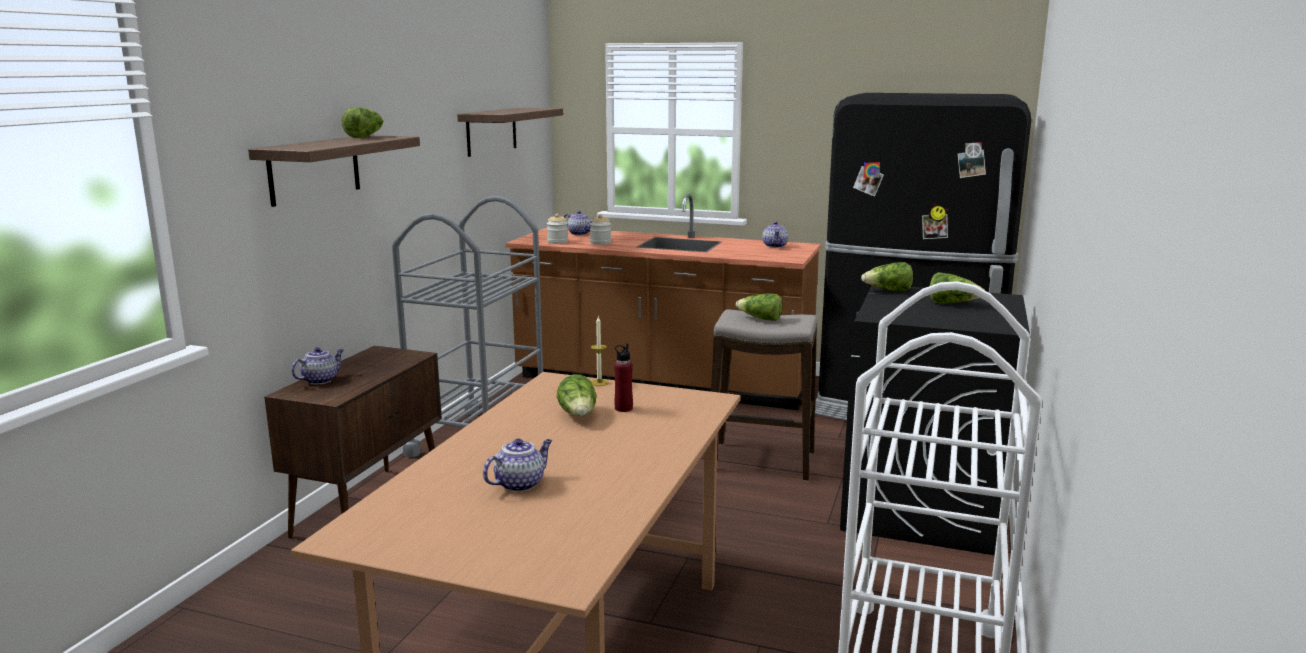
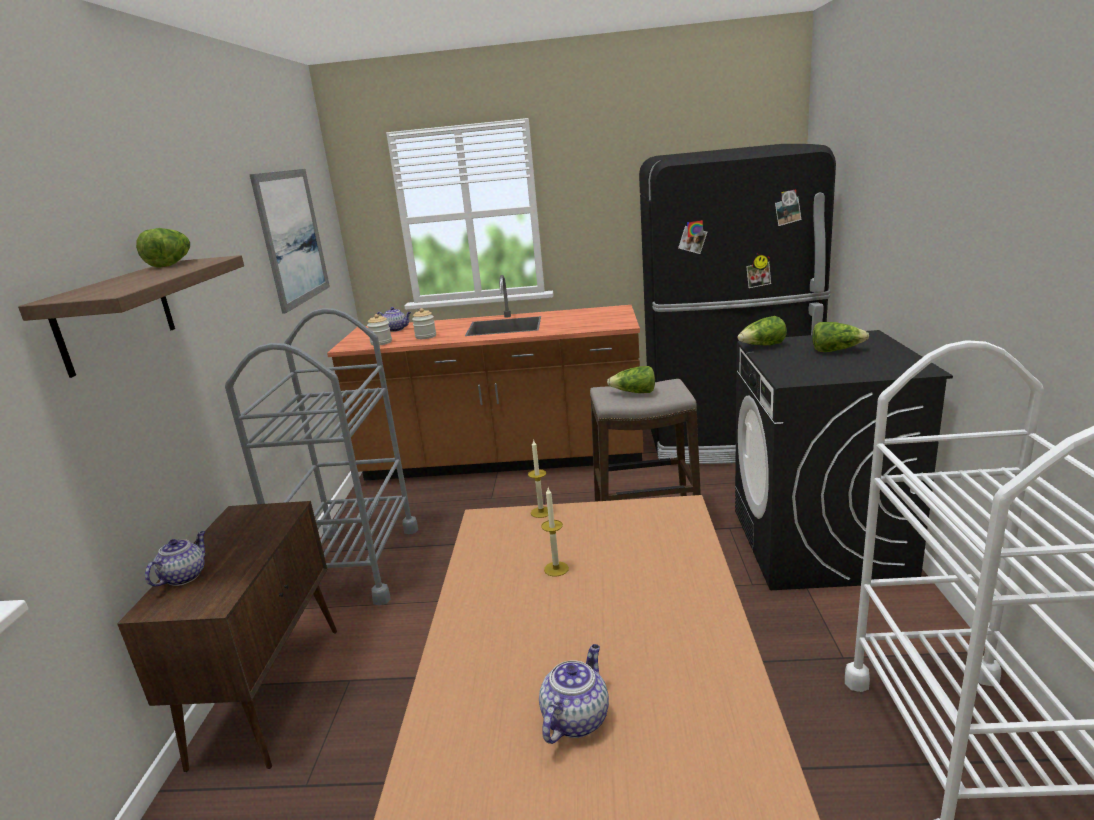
camera: 15 degrees left, 5 degrees up
shelf [457,108,563,157] -> picture [249,169,330,314]
lettuce [557,374,597,416] -> candle [541,488,569,576]
red bottle [614,343,633,412] -> none
teapot [762,221,788,248] -> none

